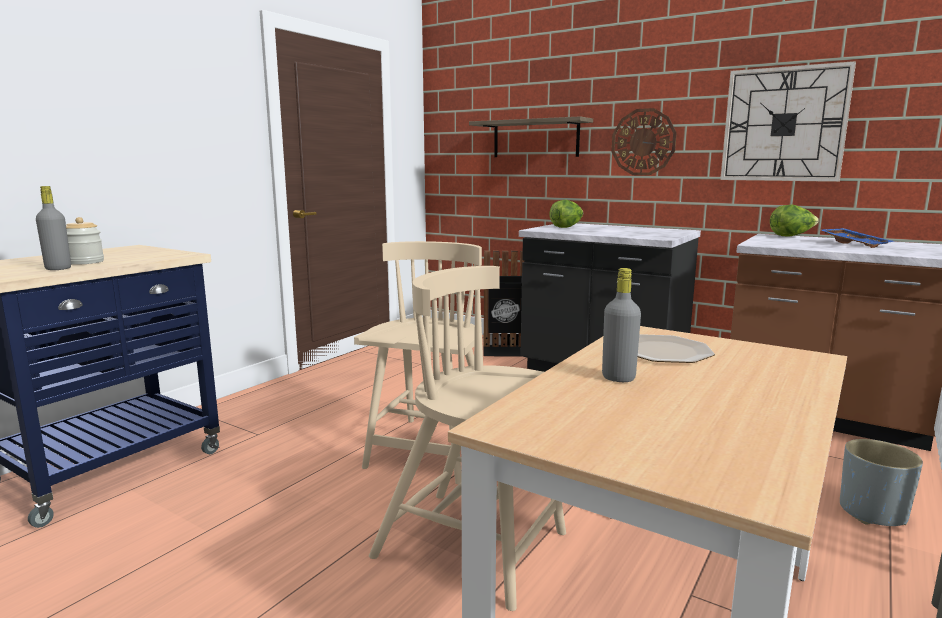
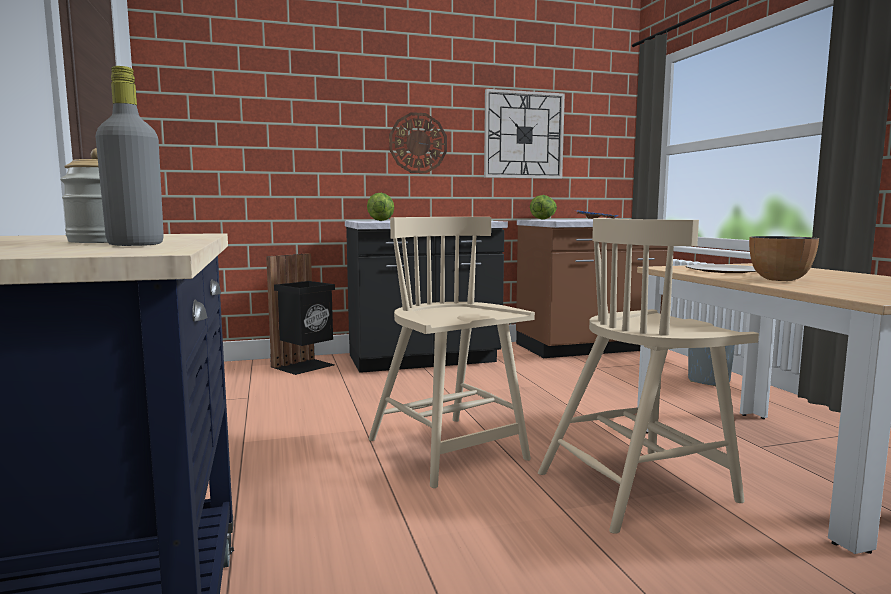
camera: 50 degrees left, 5 degrees down
shelf [469,116,593,157] -> none
grey bottle [602,268,641,382] -> bowl [749,236,819,281]

